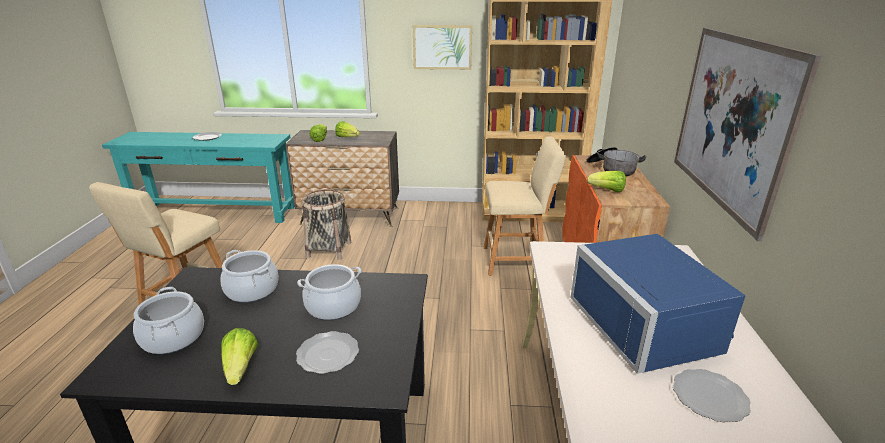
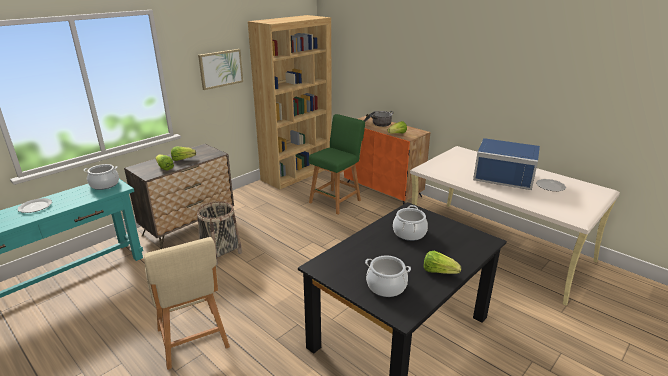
camera: 50 degrees left, 0 degrees up
cooking pot [220,250,279,303] -> cooking pot moved to [84,164,119,190]
plate [296,331,359,374] -> none
beige stool [484,136,566,276] -> green stool [309,114,365,215]
picture [674,28,822,241] -> none

